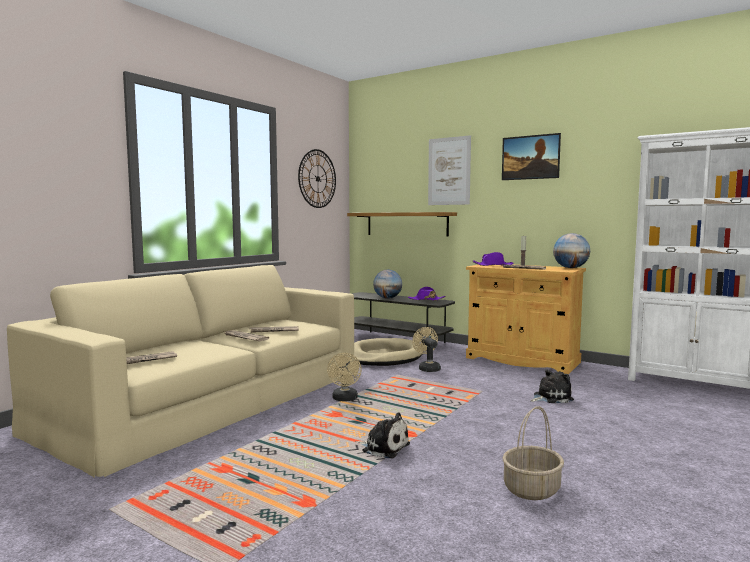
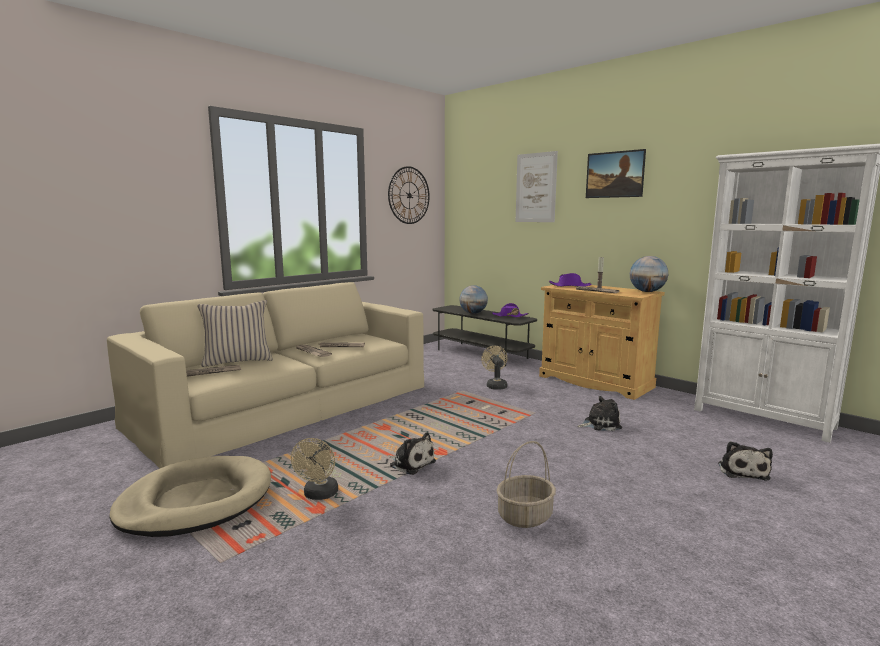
camera: 10 degrees right, 5 degrees up
beige fan [327,353,362,401] -> beige fan moved to [291,438,338,500]
shelf [347,212,457,236] -> none
beige dog bed [354,338,424,366] -> beige dog bed moved to [109,456,271,537]
none -> beige pillow [197,300,273,367]
none -> plush toy [718,441,773,481]

